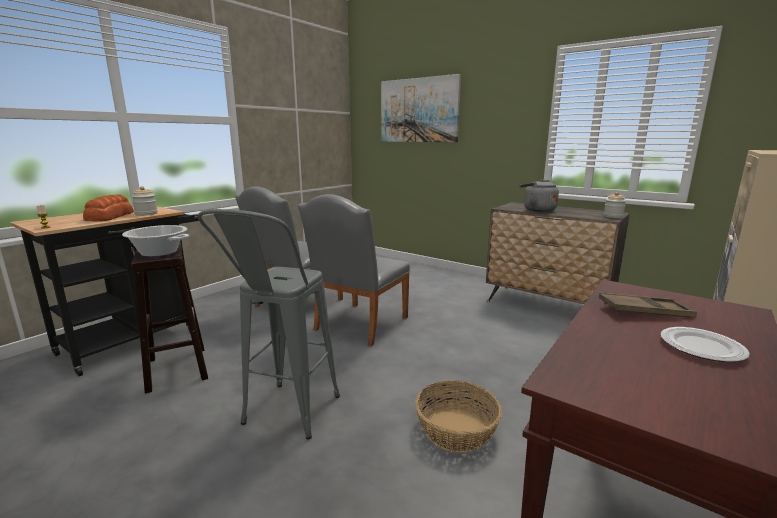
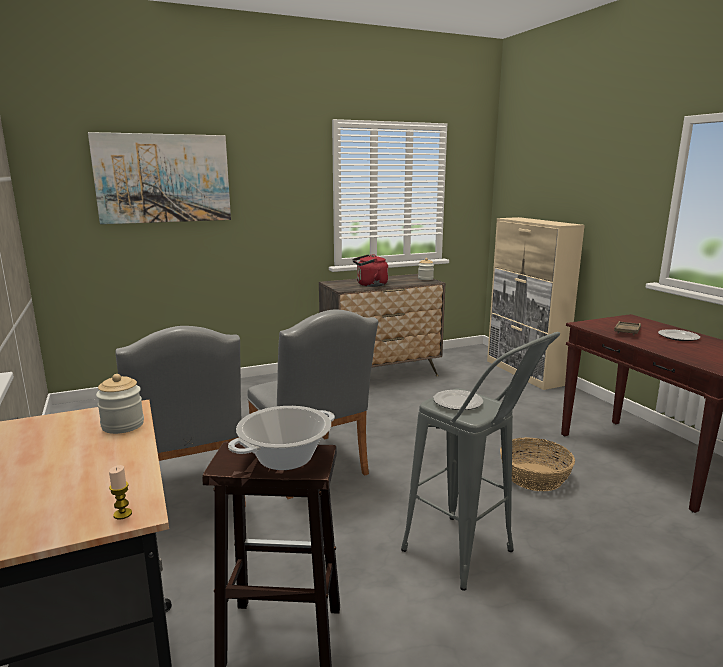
camera: 60 degrees left, 0 degrees up
bread [83,194,134,221] -> none
grey kettle [520,179,559,212] -> red kettle [352,254,388,287]
none -> plate [433,390,483,410]

